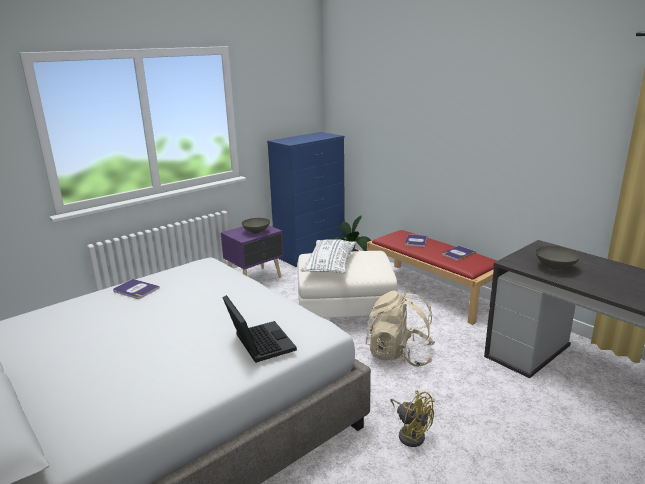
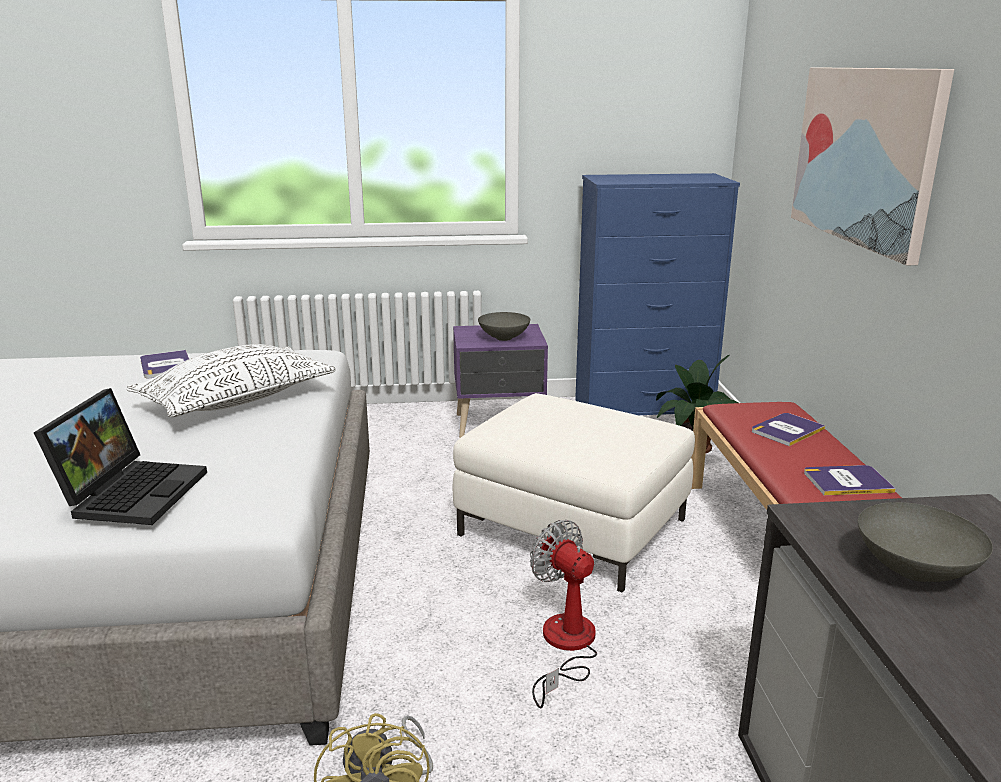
camera: 35 degrees right, 0 degrees up
white pillow [301,239,356,274] -> white pillow moved to [127,344,336,417]
beige backpack [366,291,435,367] -> fan [530,520,597,709]
none -> picture [791,67,954,265]

